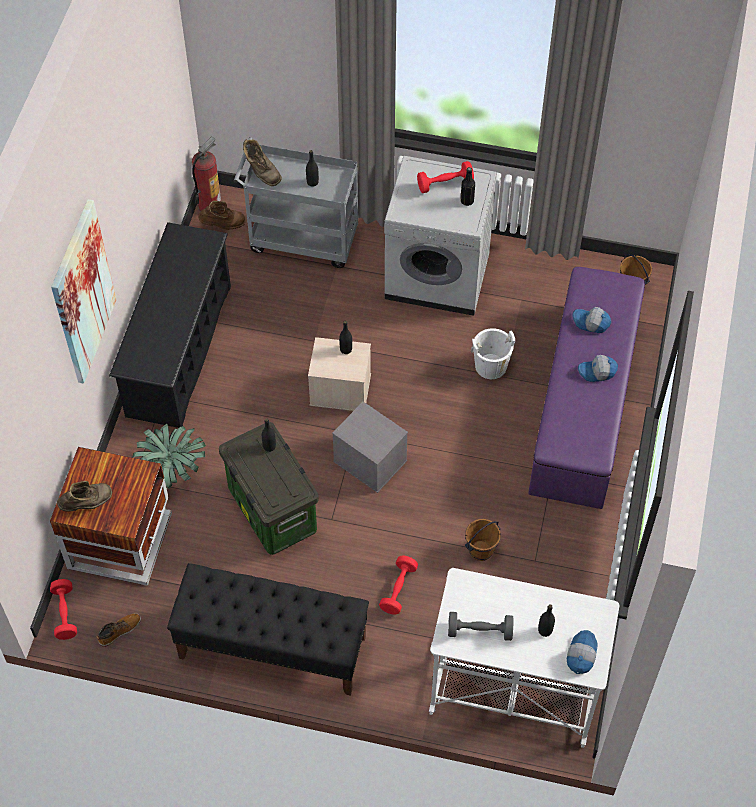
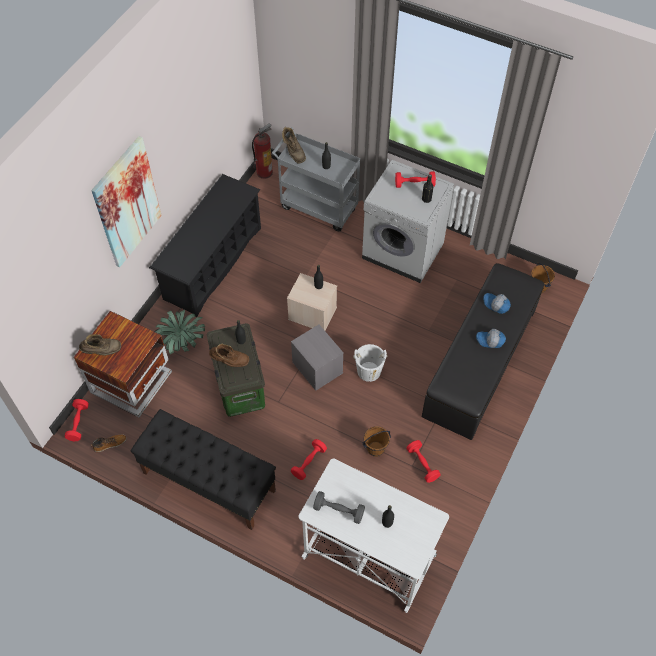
camera: 15 degrees right, 0 degrees up
brown boot [198,201,246,230] -> brown boot moved to [209,344,249,367]
white bucket [471,328,515,379] -> white bucket moved to [353,344,387,382]
purple bench [528,267,645,509] -> black bench [422,263,544,440]
cap [567,630,598,674] -> none
none -> red dumbbell [406,440,441,483]

